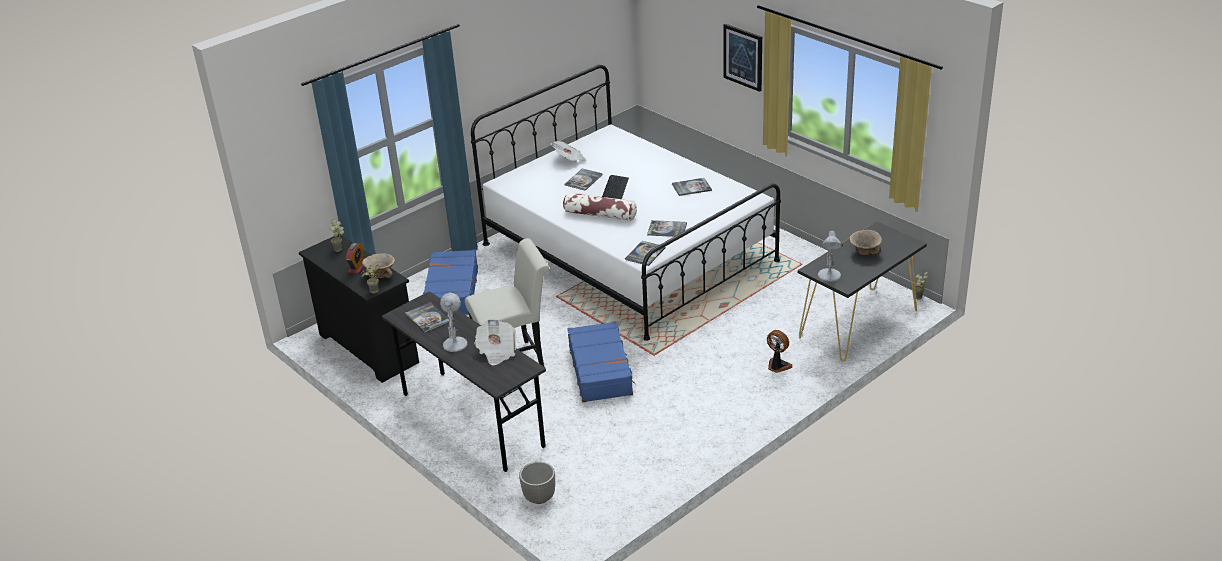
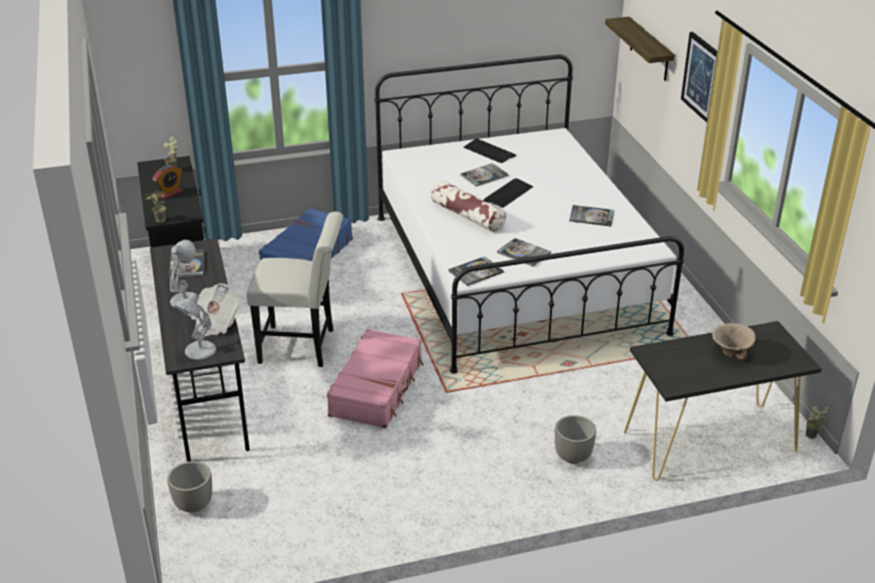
camera: 25 degrees right, 0 degrees up
beige bowl [362,253,395,278] -> none
newspaper [550,141,587,162] -> keyboard [463,139,516,163]
blue suitcase [567,321,635,402] -> pink suitcase [327,329,423,428]
fan [767,330,793,373] -> planter [555,415,596,464]
white table lamp [818,231,842,282] -> white table lamp moved to [174,293,216,360]
none -> shelf [605,17,675,81]

